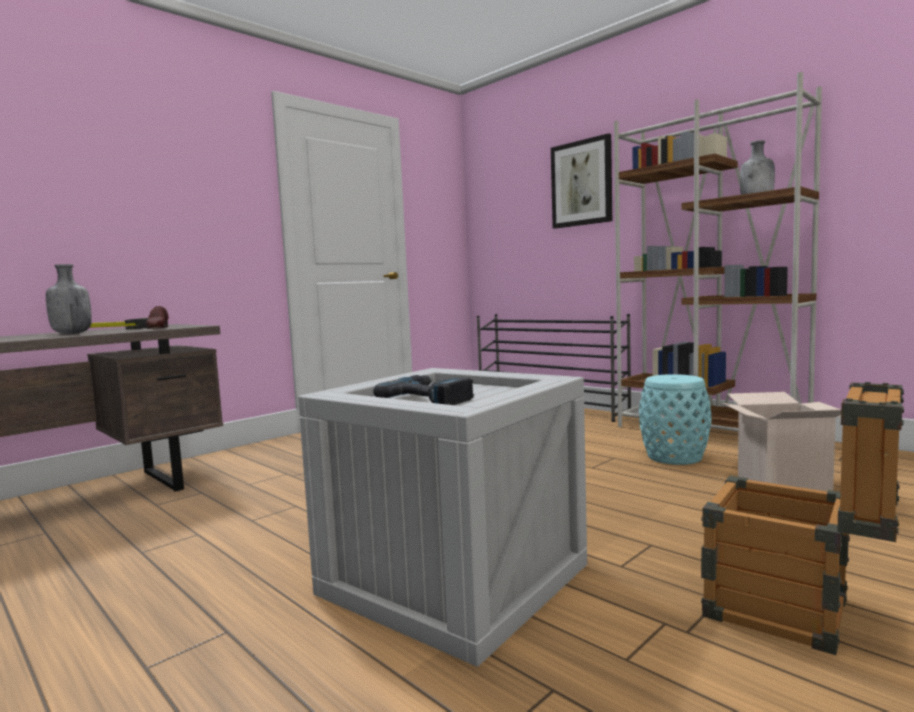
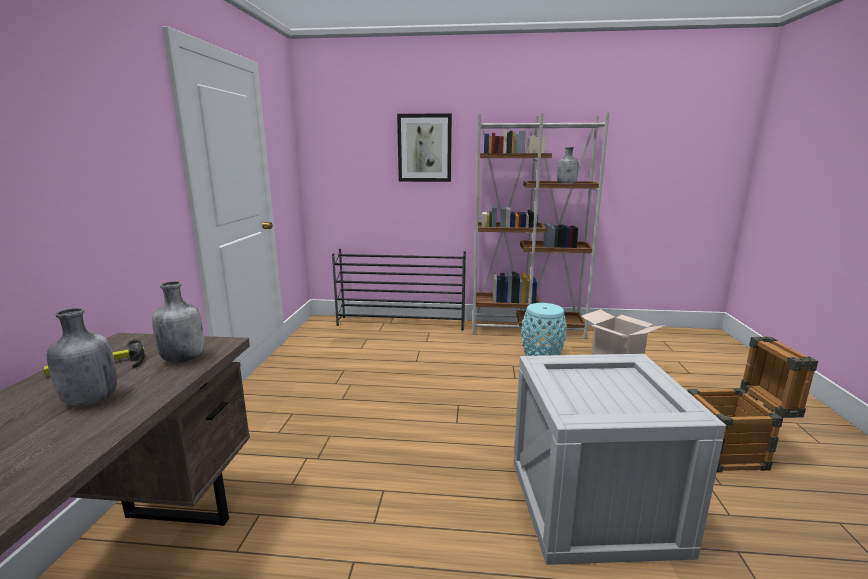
camera: 40 degrees left, 10 degrees up
brown shoe [146,306,169,329] -> grey bottle [152,281,204,363]
power drill [373,375,474,405] -> none

